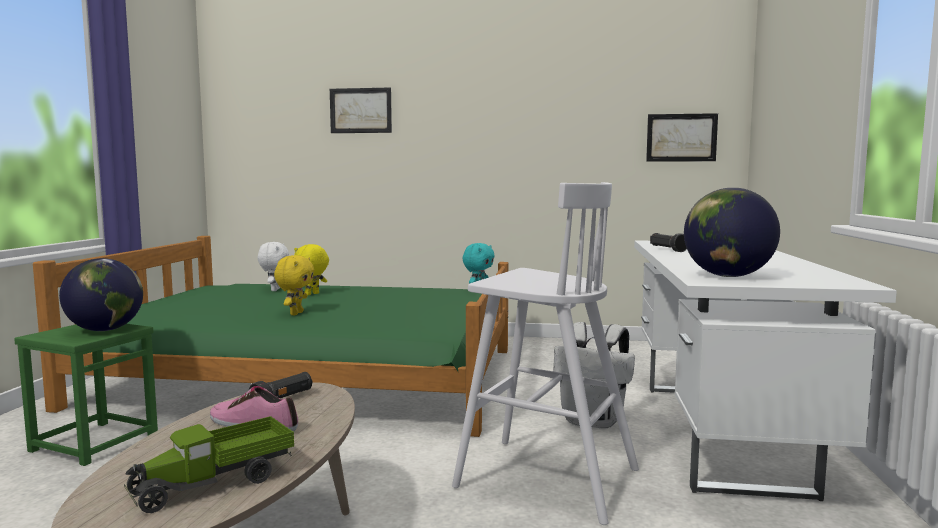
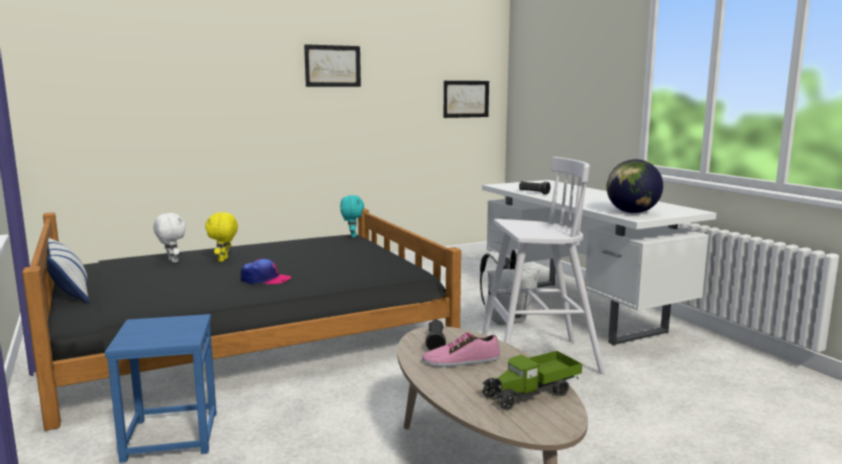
camera: 35 degrees left, 5 degrees up
green stool [14,324,158,466] -> blue stool [105,314,217,463]
green bed [33,236,509,437] -> black bed [22,208,461,431]
globe [59,258,143,331] -> none
toy truck [124,416,294,513] -> toy truck turned 45 degrees clockwise [481,351,582,410]
yellow plush toy [274,255,314,315] -> cap [241,259,291,285]
picture [330,87,392,133] -> picture moved to [304,44,361,87]
none -> pillow [46,238,89,304]

